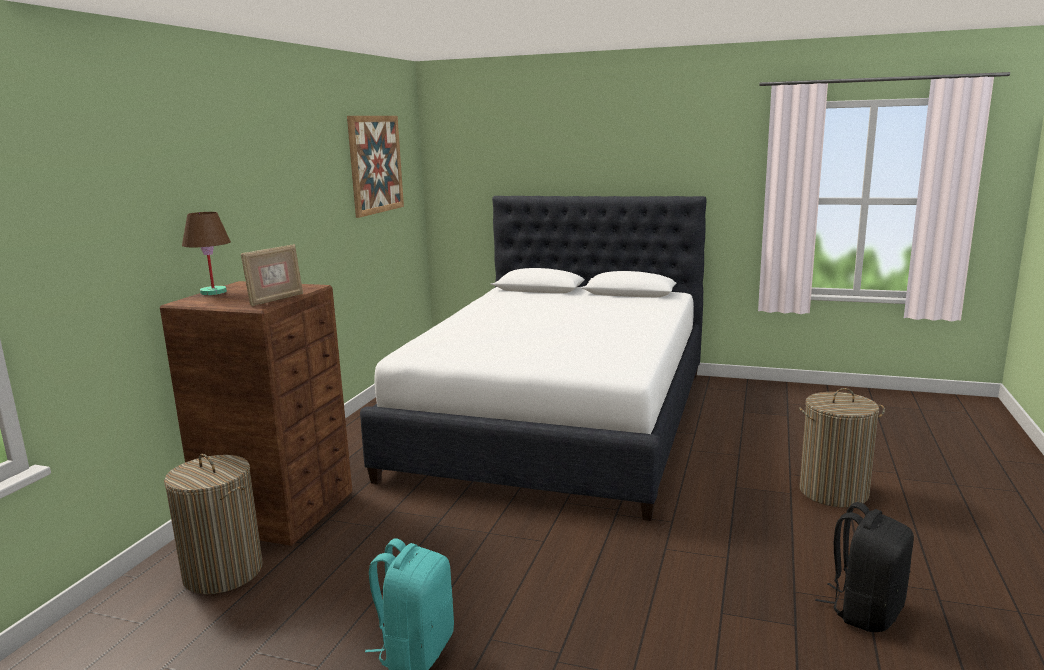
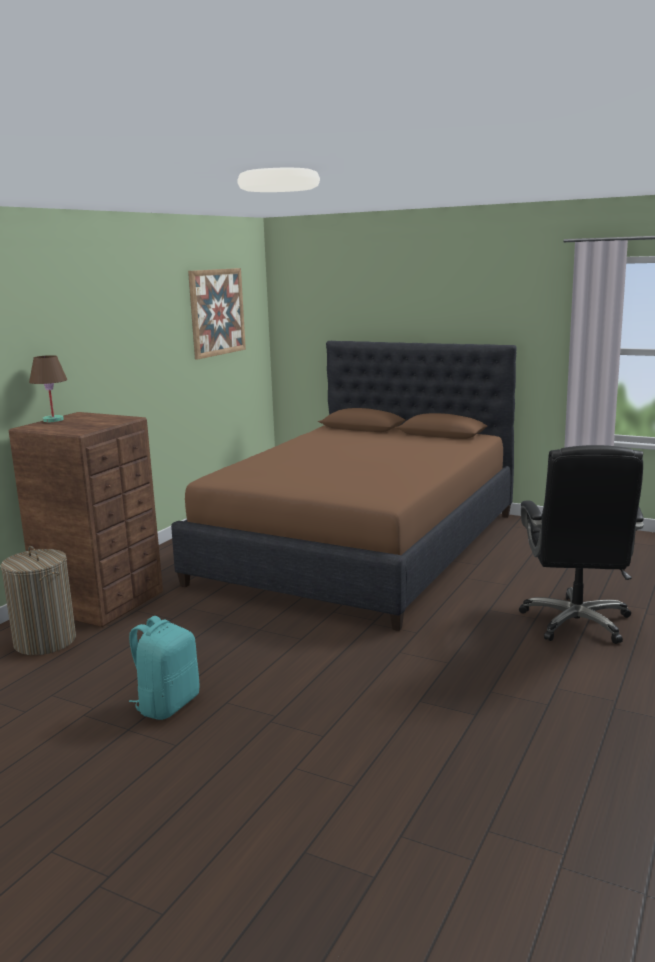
camera: 10 degrees right, 0 degrees up
picture frame [241,244,303,307] -> none
white bed [360,196,706,521] -> brown bed [171,341,517,631]
laundry basket [799,388,885,507] -> black office chair [519,445,644,644]
black backpack [815,502,914,632] -> none

